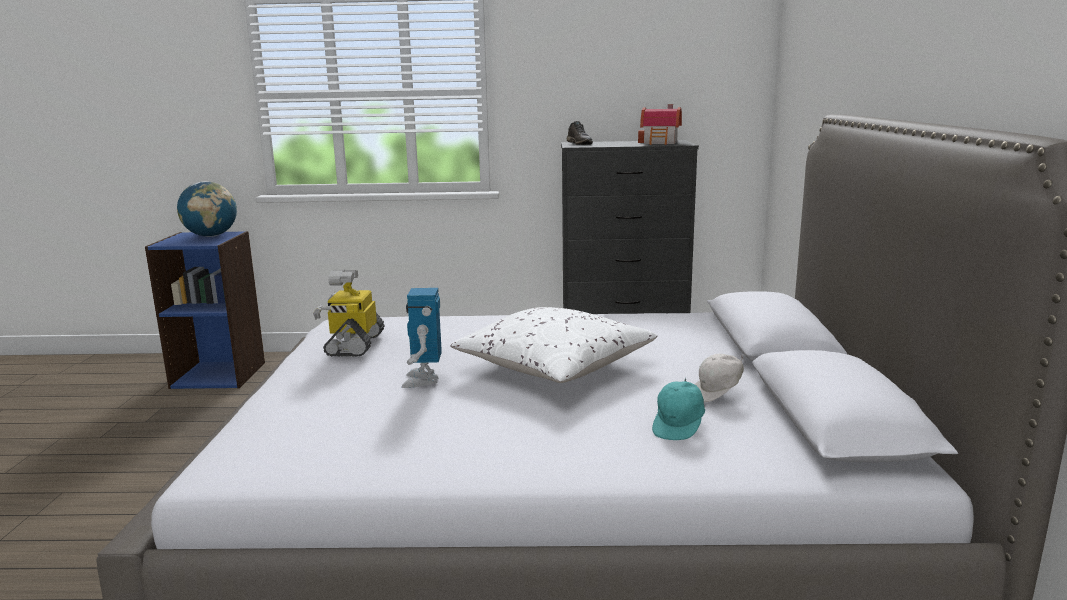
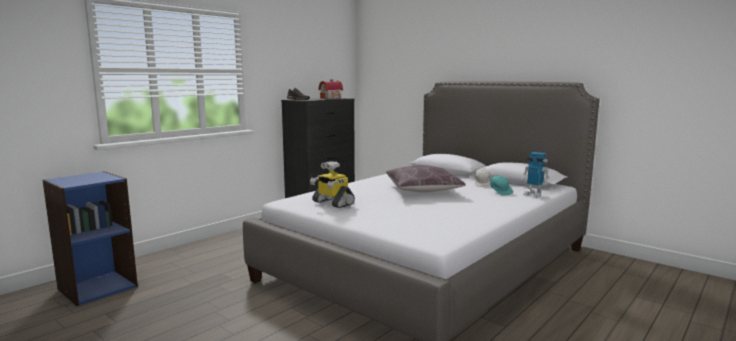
camera: 50 degrees left, 5 degrees down
globe [177,181,237,237] -> none
toy robot [401,288,442,388] -> toy robot moved to [521,152,549,198]
white pillow [450,307,658,383] -> brown pillow [386,165,466,192]

